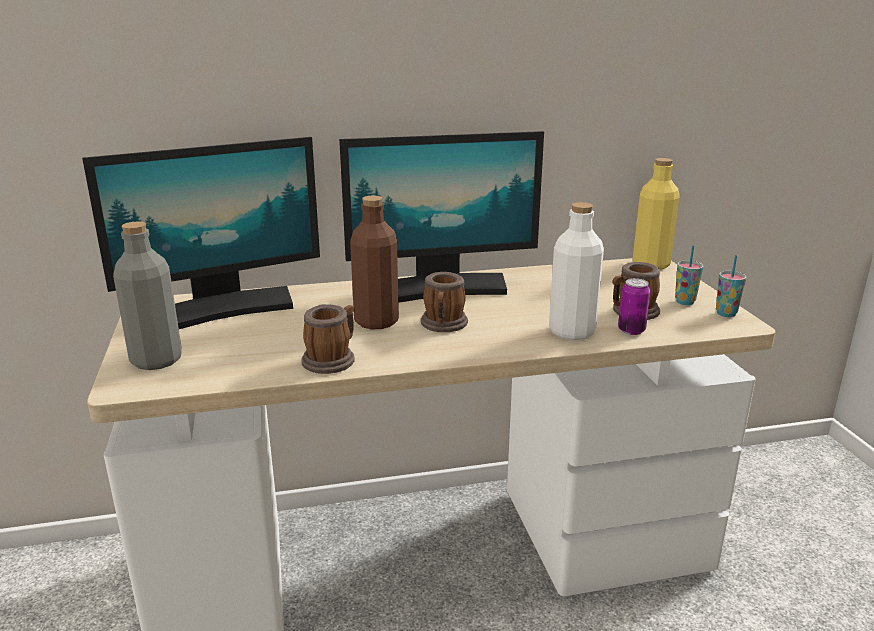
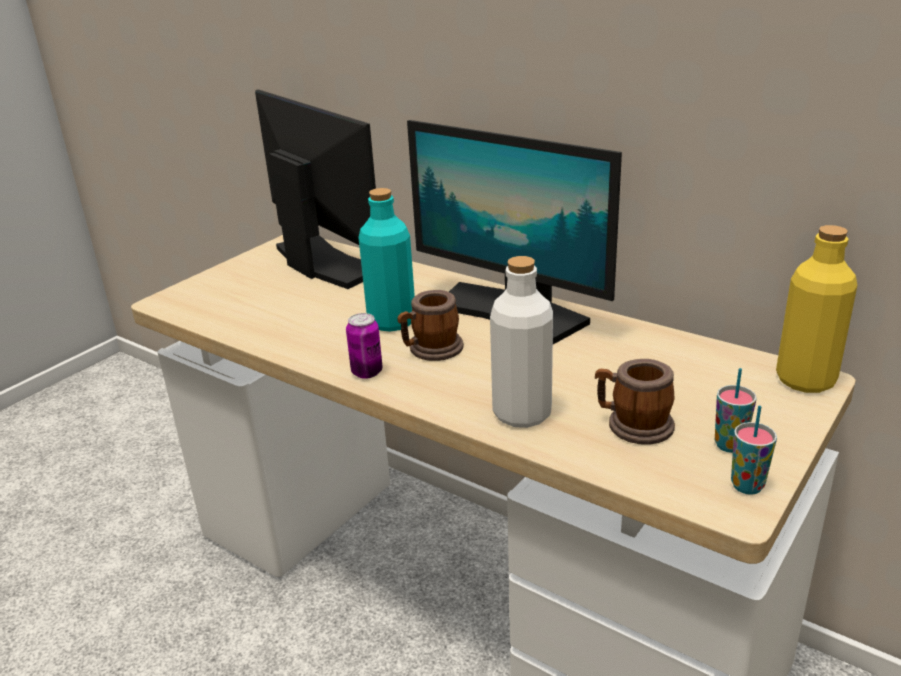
camera: 50 degrees right, 5 degrees up
monitor [82,137,320,329] -> monitor turned 150 degrees counterclockwise [255,89,376,289]
grey bottle [113,221,182,370] -> none
mug [301,304,355,374] -> none
brown bottle [350,196,399,329] -> turquoise bottle [358,188,415,332]
can [618,278,651,335] -> can moved to [346,313,383,379]

